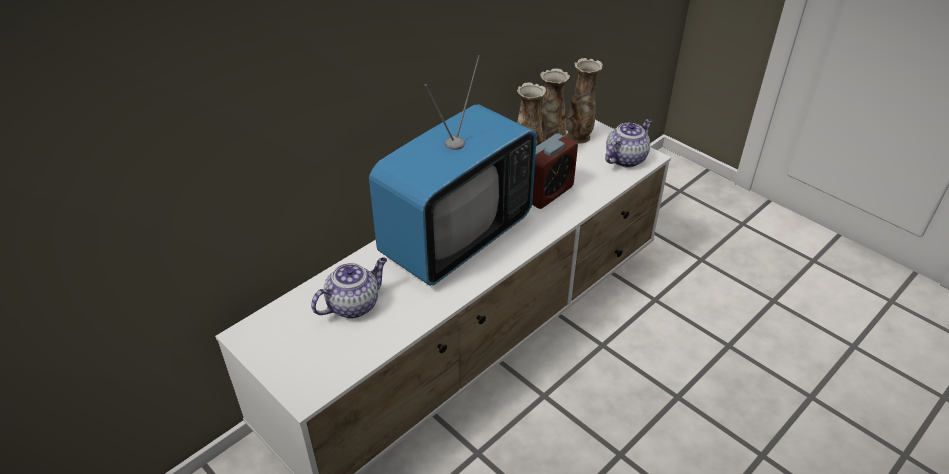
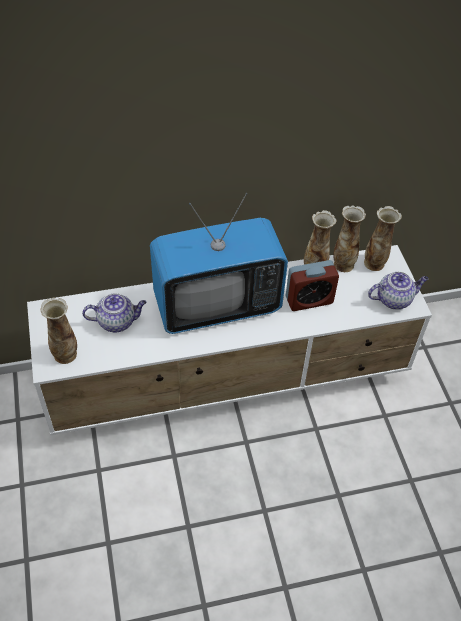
camera: 30 degrees right, 10 degrees up
none -> vase [40,297,77,364]

